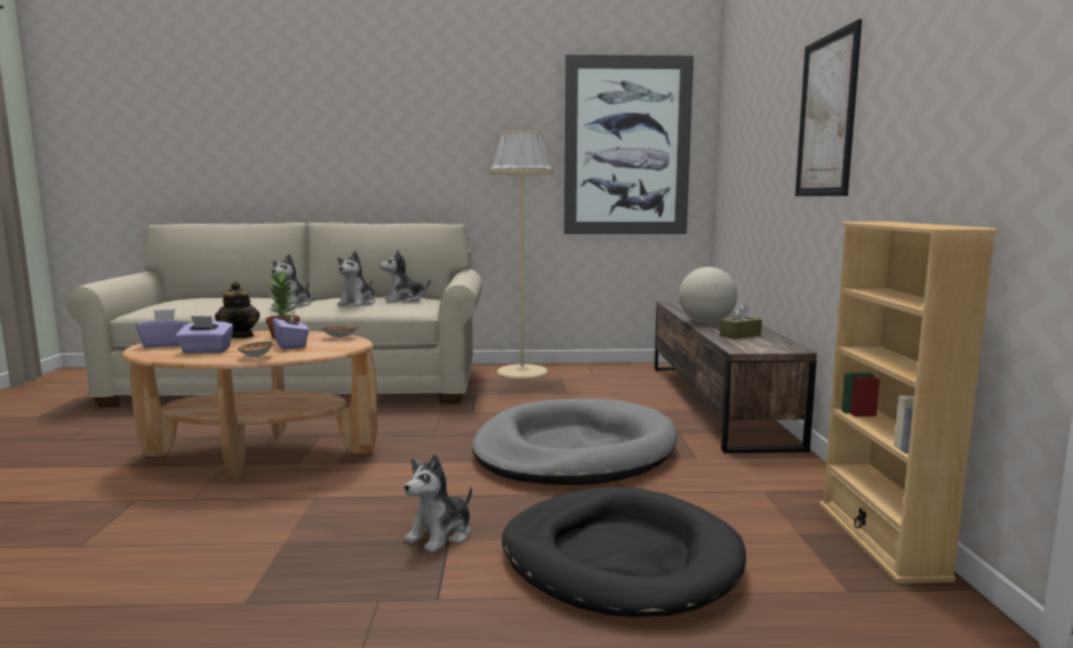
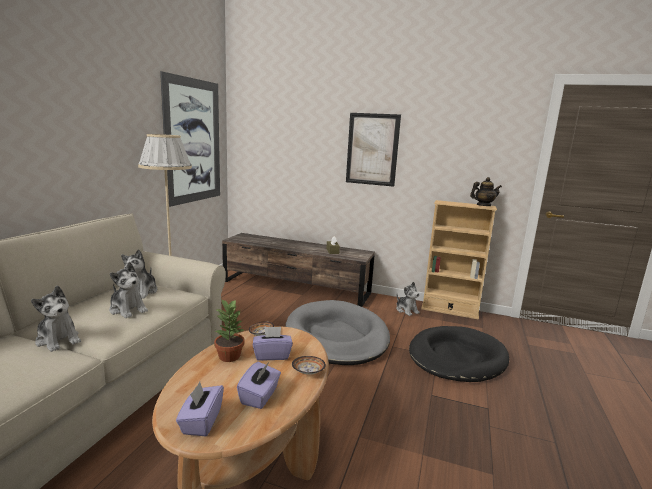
camera: 70 degrees left, 5 degrees up
teapot [215,282,260,338] -> teapot moved to [470,177,502,206]
plush toy [404,454,472,553] -> plush toy moved to [396,282,420,316]
globe [679,267,737,324] -> none

